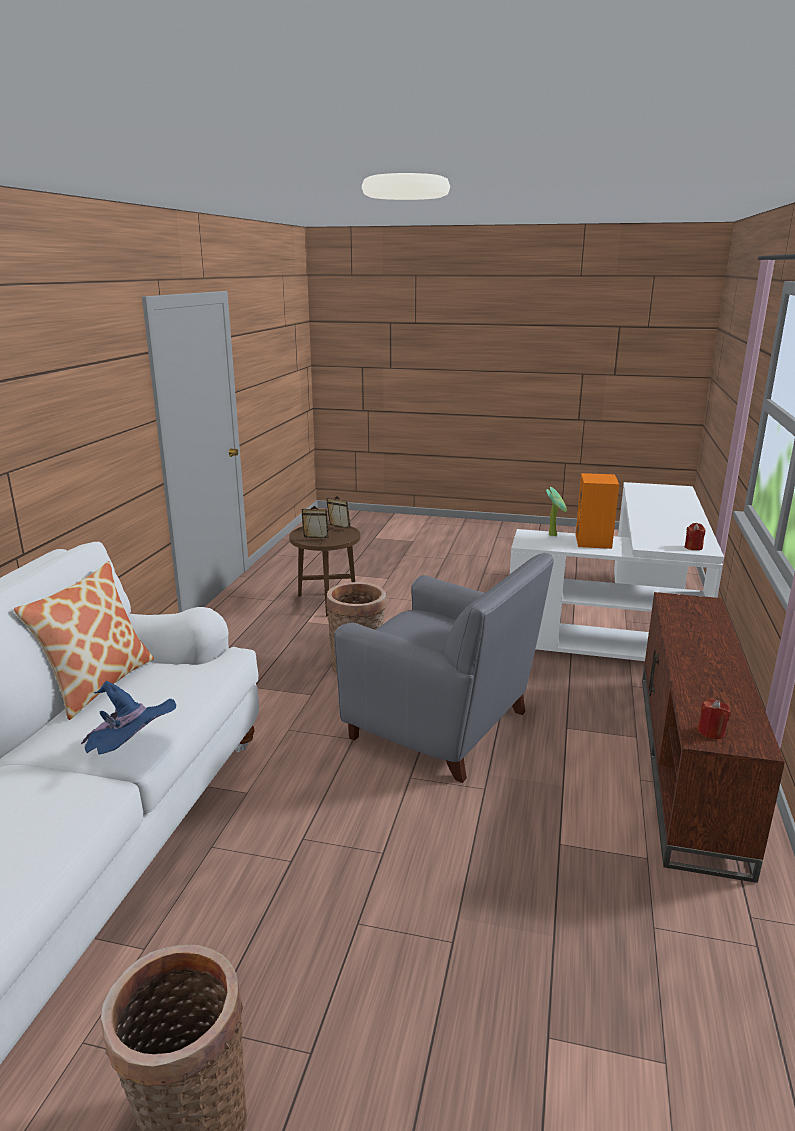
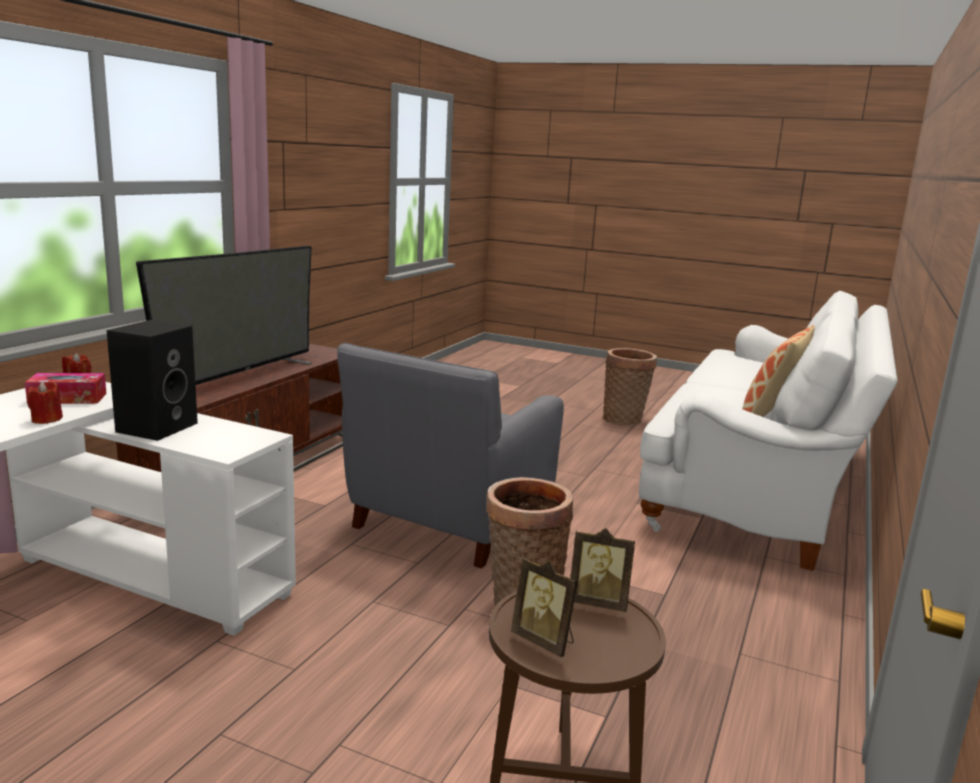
camera: 170 degrees left, 5 degrees down
blue hat [81,681,176,755] -> none
grey armchair [334,552,554,783] -> grey armchair turned 105 degrees counterclockwise [337,343,564,569]
potted plant [546,487,567,536] -> none
orange speaker [576,473,619,549] -> black speaker [107,320,198,441]
red candle [698,698,731,739] -> red candle moved to [27,381,63,424]
none -> tissue box [25,373,106,404]
none -> television [136,246,312,385]

